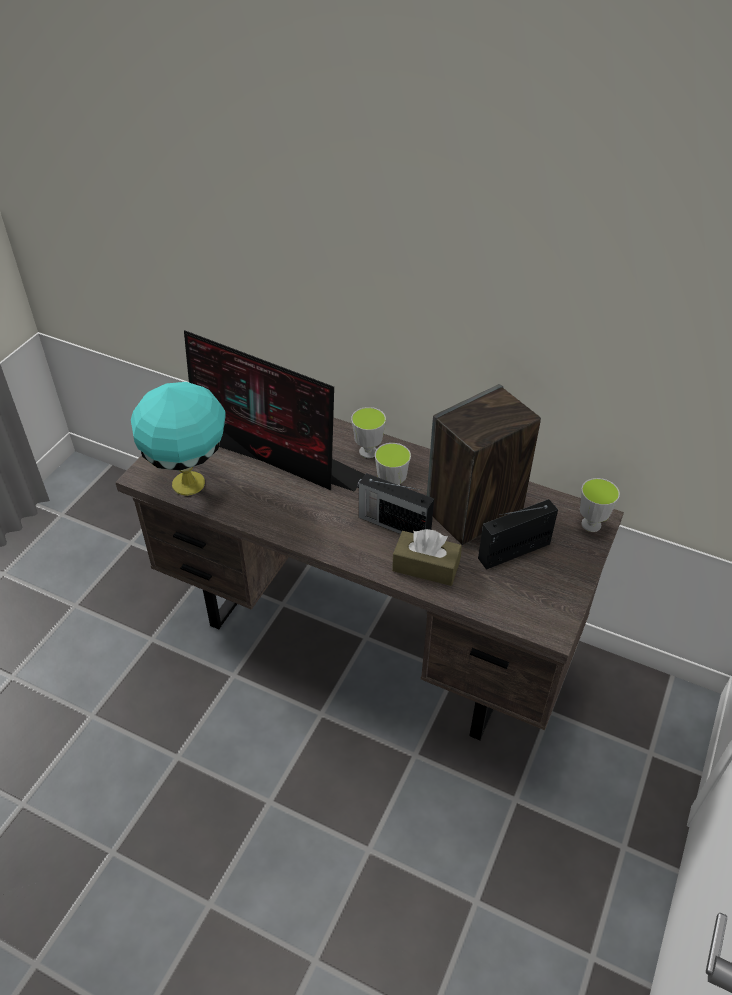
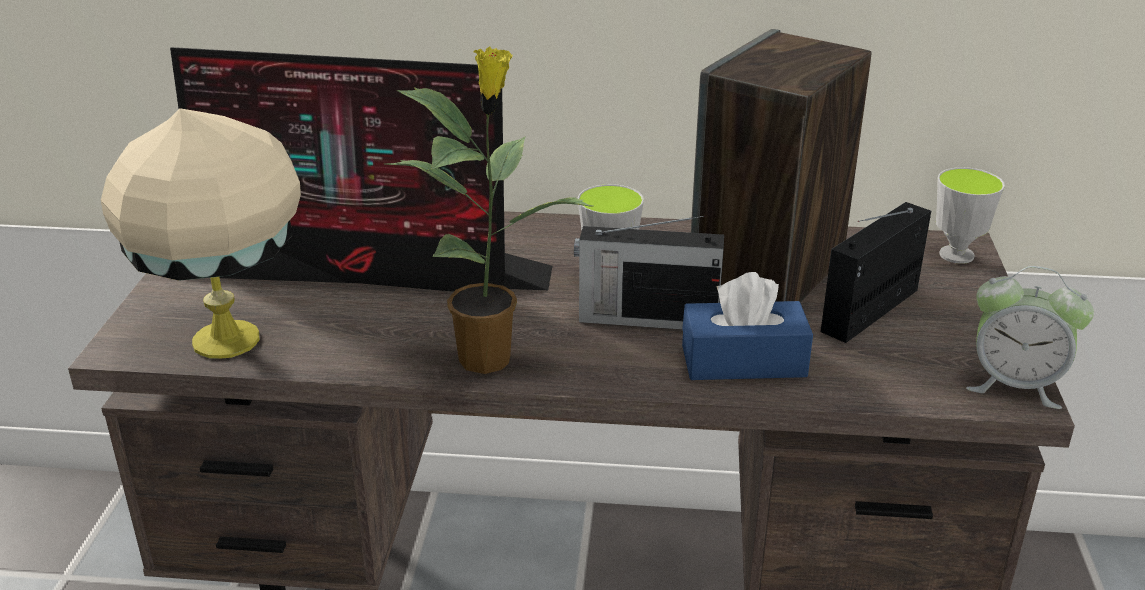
camera: 20 degrees left, 15 degrees down
turquoise table lamp [131,382,226,496] -> beige table lamp [101,108,301,359]
cup [351,407,386,458] -> none
brown tissue box [392,529,462,586] -> blue tissue box [682,272,813,380]
none -> potted plant [384,47,593,374]
none -> alarm clock [966,266,1094,409]

